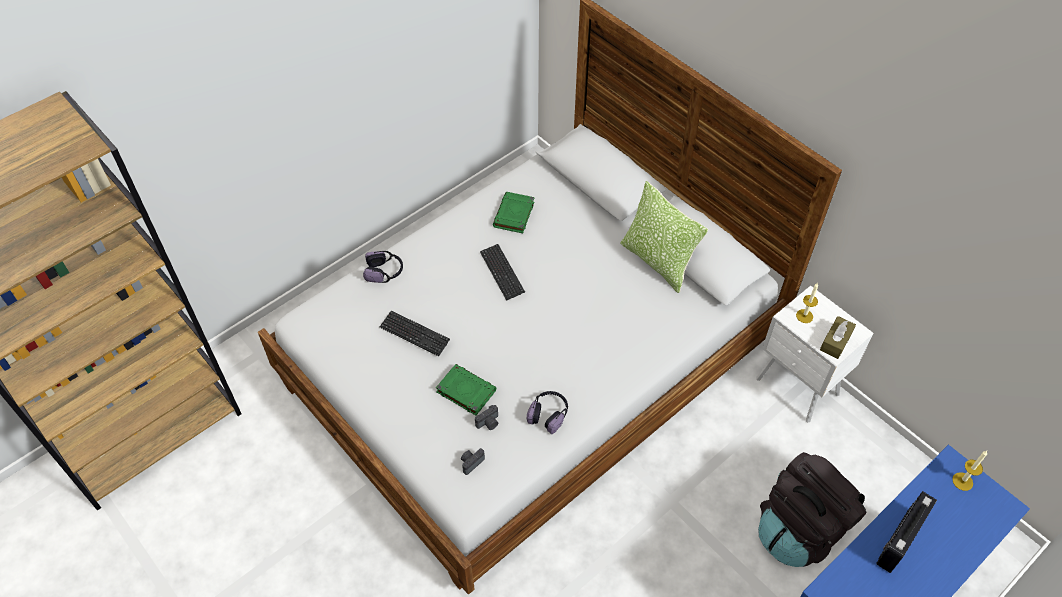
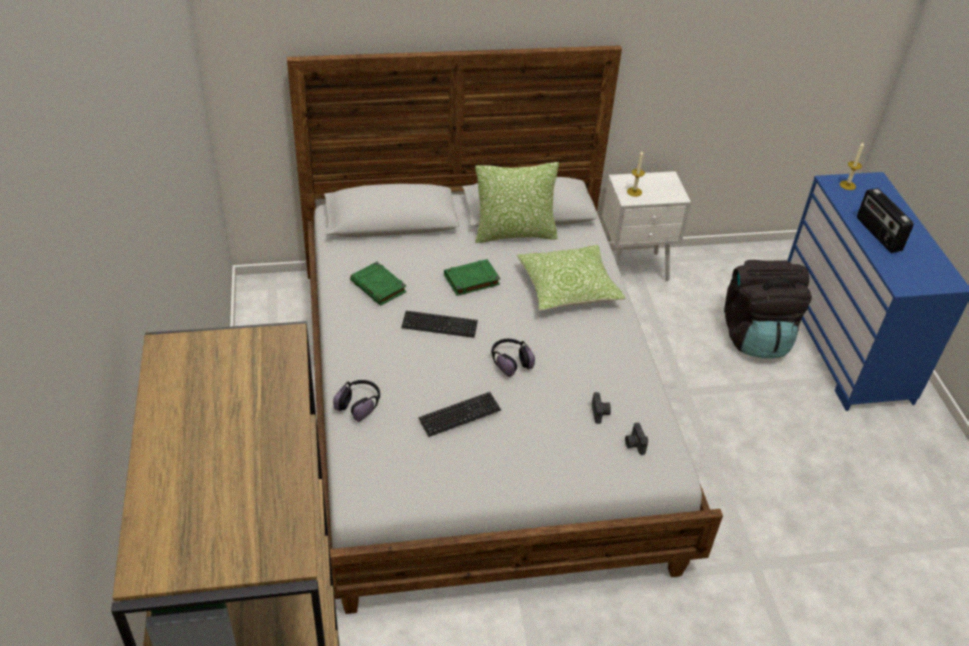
camera: 60 degrees left, 10 degrees down
green book [436,364,496,415] -> green book moved to [444,259,500,296]
headphones [527,391,568,434] -> headphones moved to [491,339,535,377]
brown tissue box [820,316,856,359] -> none
none -> pillow [517,245,625,311]

